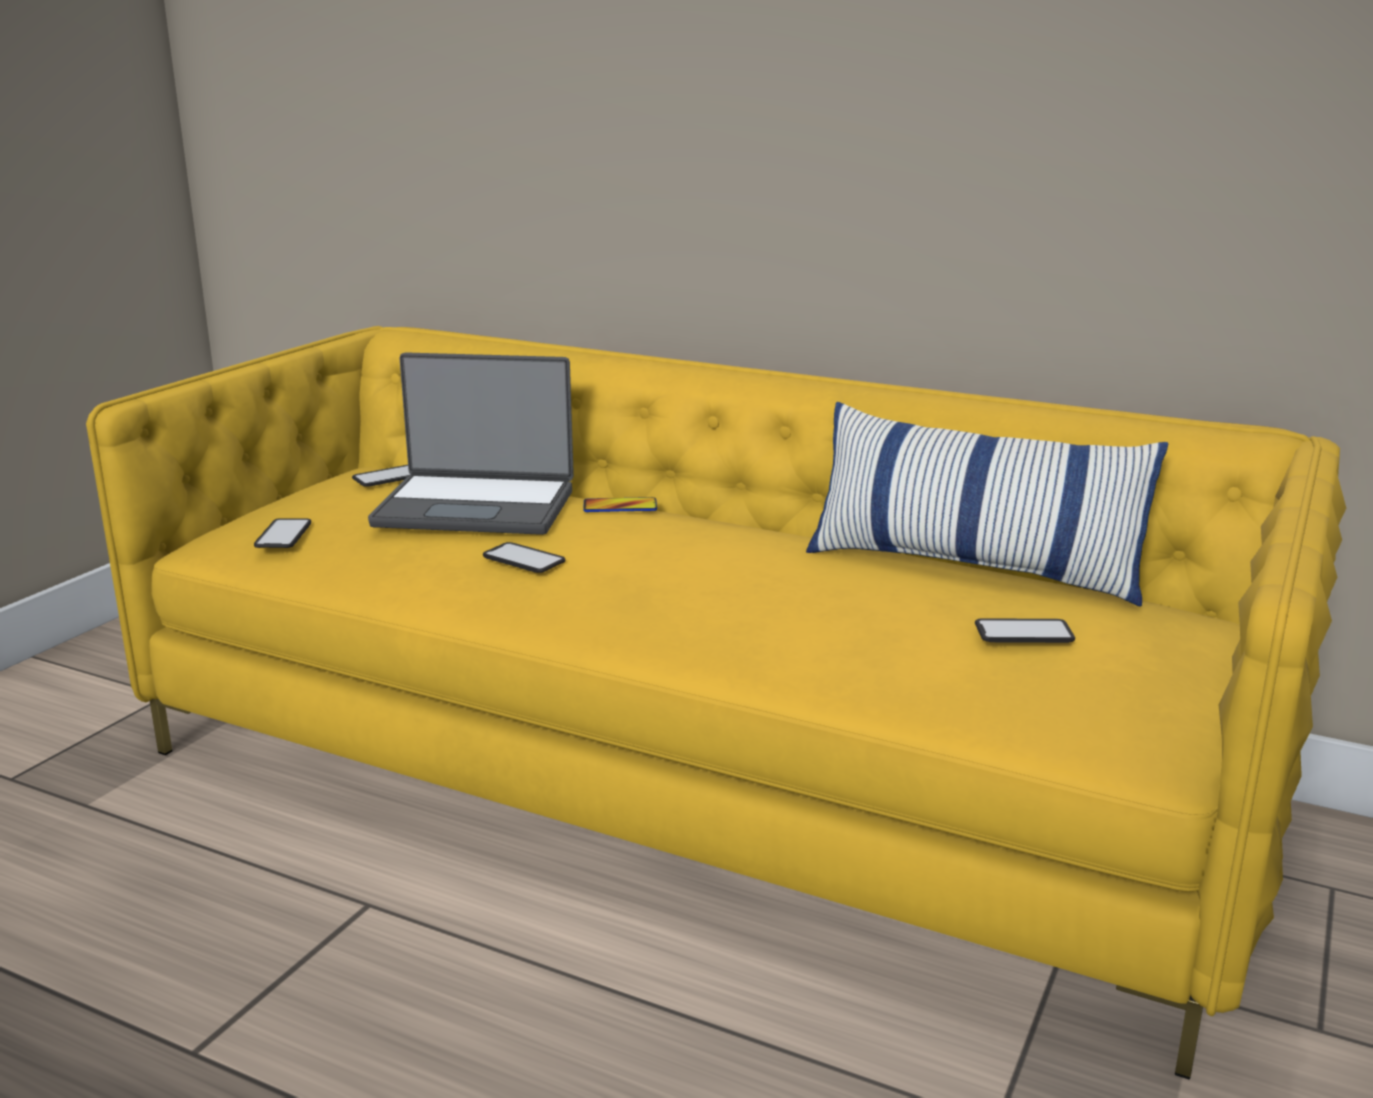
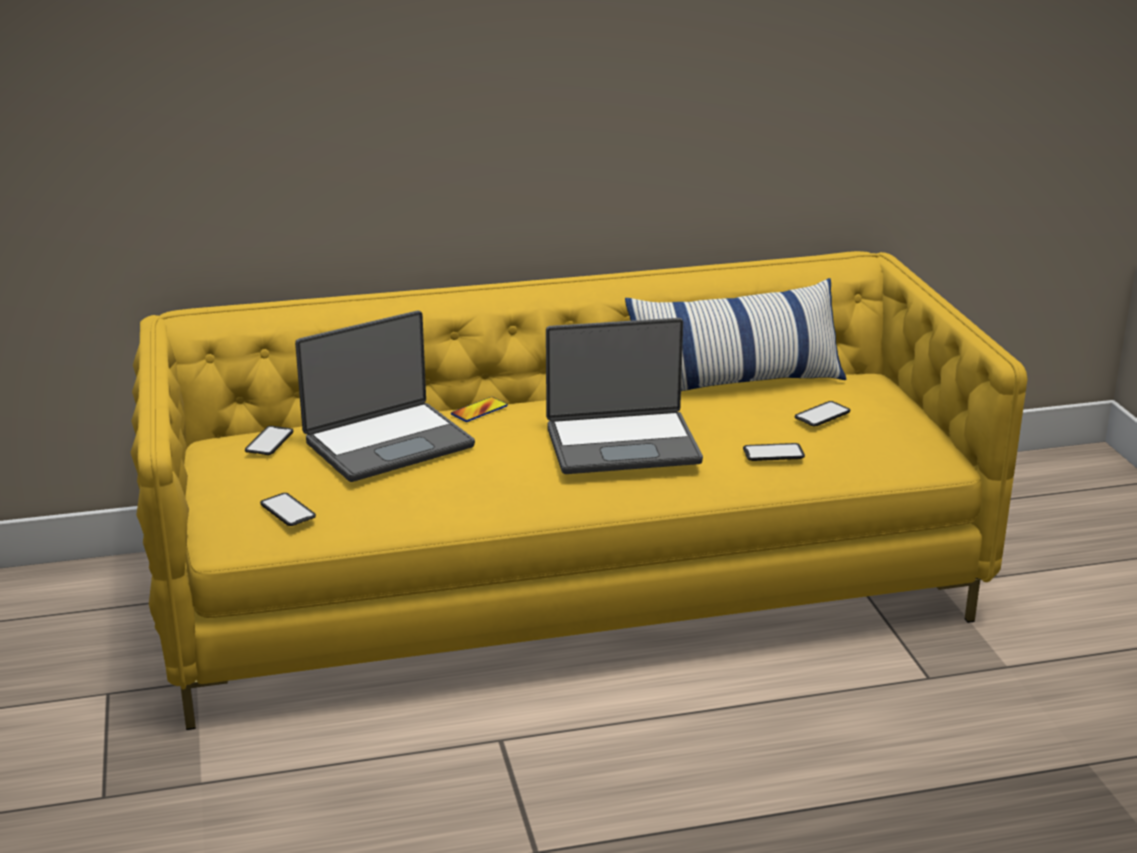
camera: 40 degrees left, 5 degrees up
phone [483,542,566,573] -> phone moved to [743,443,805,461]
none -> laptop [546,318,703,474]

